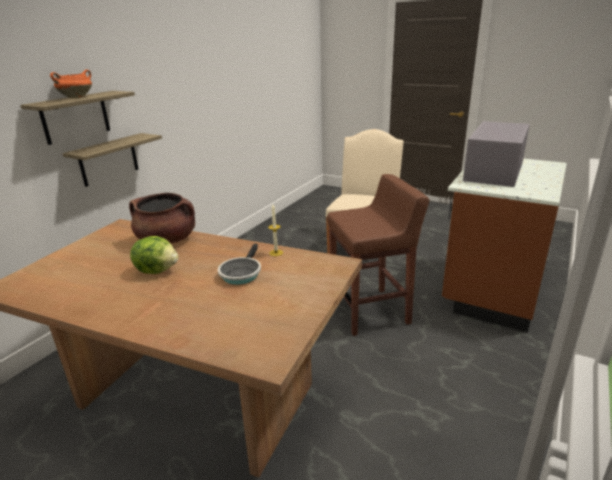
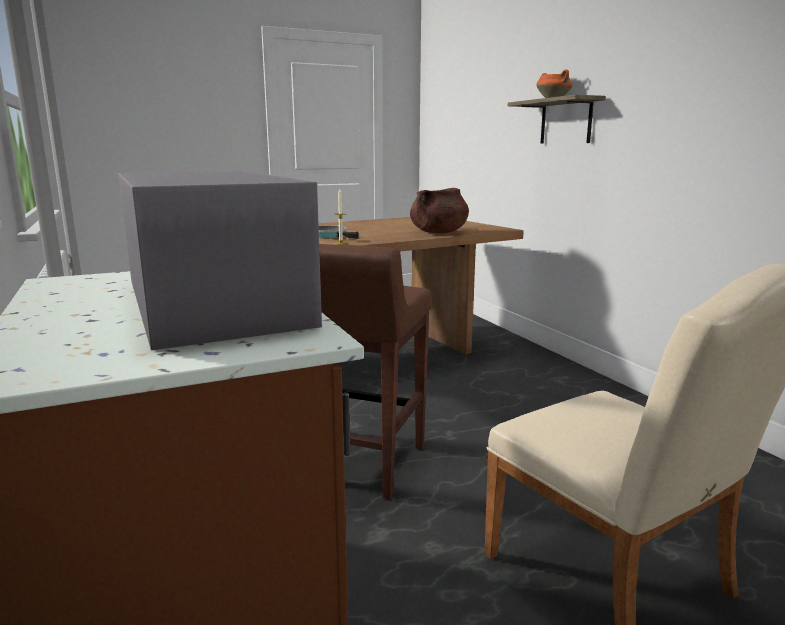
camera: 125 degrees right, 10 degrees down
shelf [62,133,162,187] -> none
lettuce [130,236,178,274] -> none

